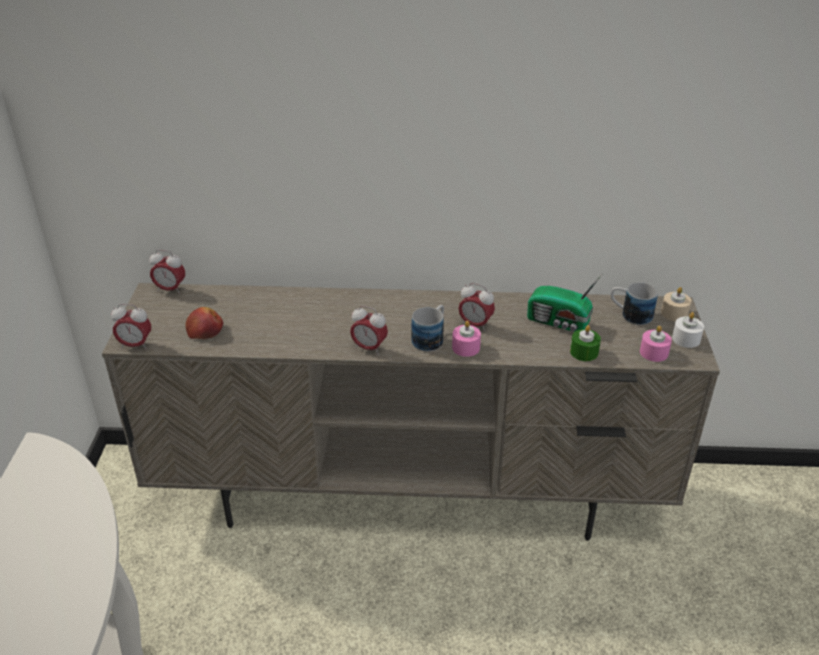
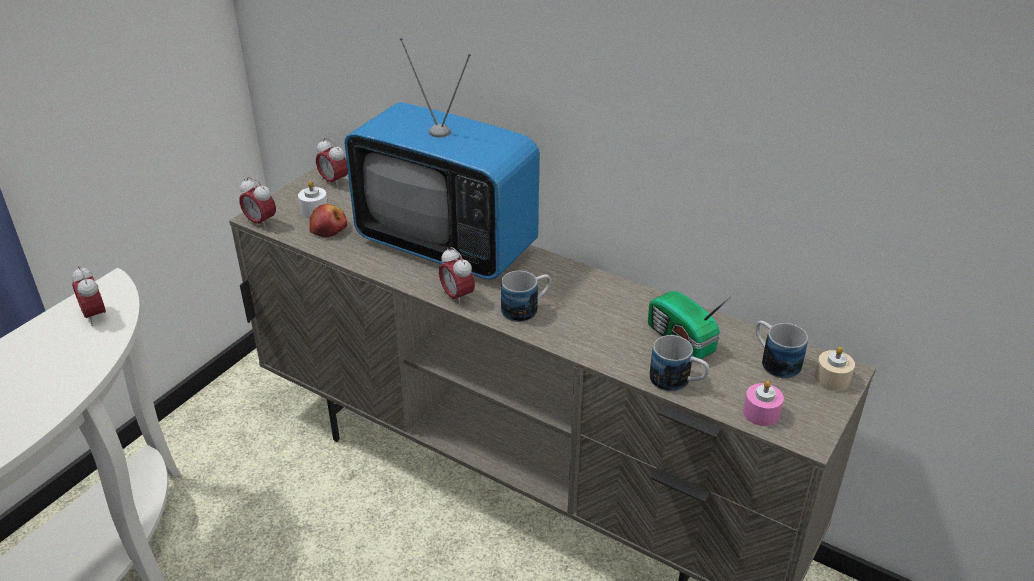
camera: 30 degrees right, 0 degrees up
pink candle [452,321,481,357] -> none
alarm clock [458,283,495,331] -> alarm clock moved to [72,266,106,326]
green candle [570,325,601,361] -> mug [650,335,709,392]
white candle [672,312,704,348] -> white candle moved to [298,181,328,217]
none -> television [344,38,539,279]

